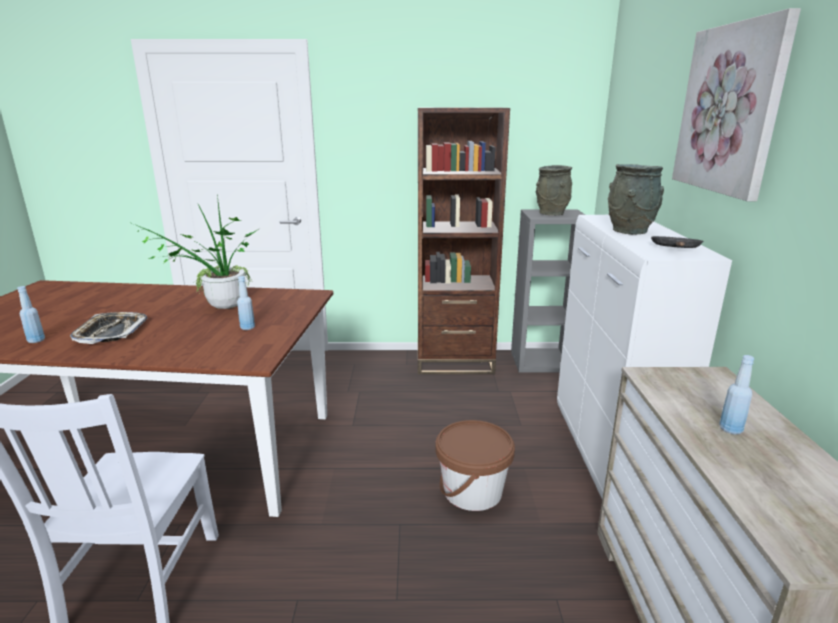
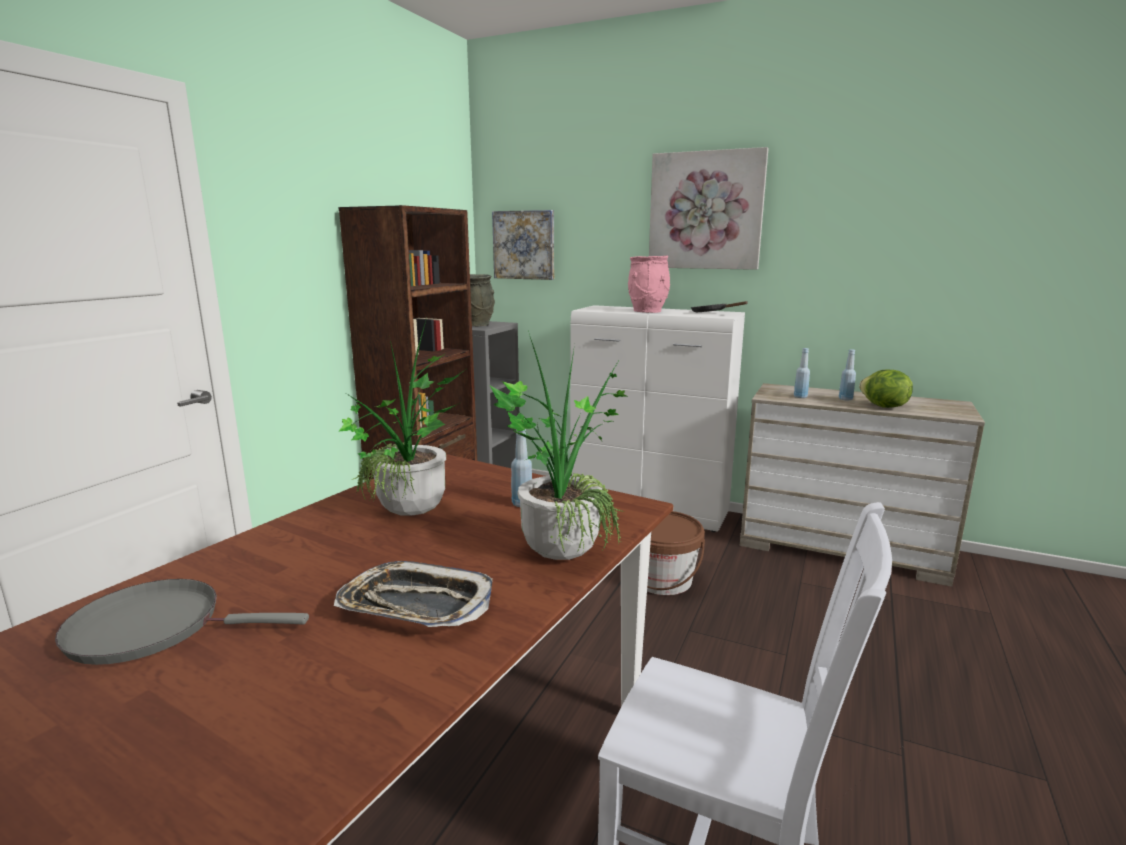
camera: 65 degrees left, 5 degrees down
blue bottle [17,286,45,343] -> blue bottle moved to [794,348,810,398]
grey vase [608,164,664,235] -> pink vase [628,256,670,313]
none -> grey frying pan [55,579,309,665]
none -> potted plant [490,331,626,560]
none -> picture [492,210,554,280]
none -> lettuce [859,370,913,408]

